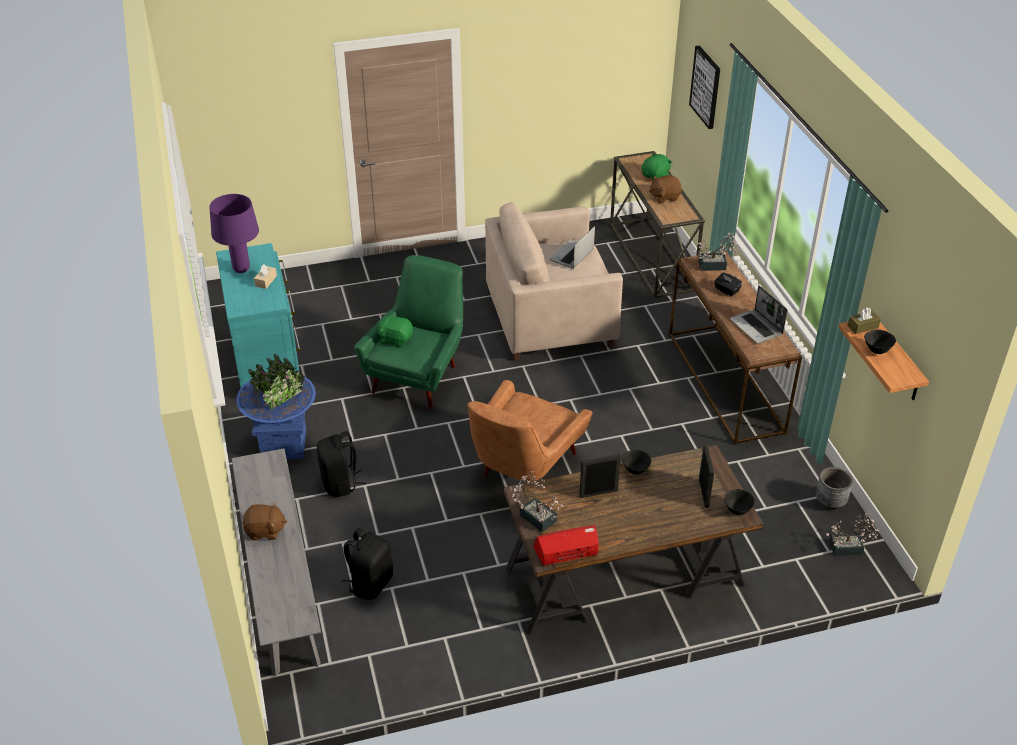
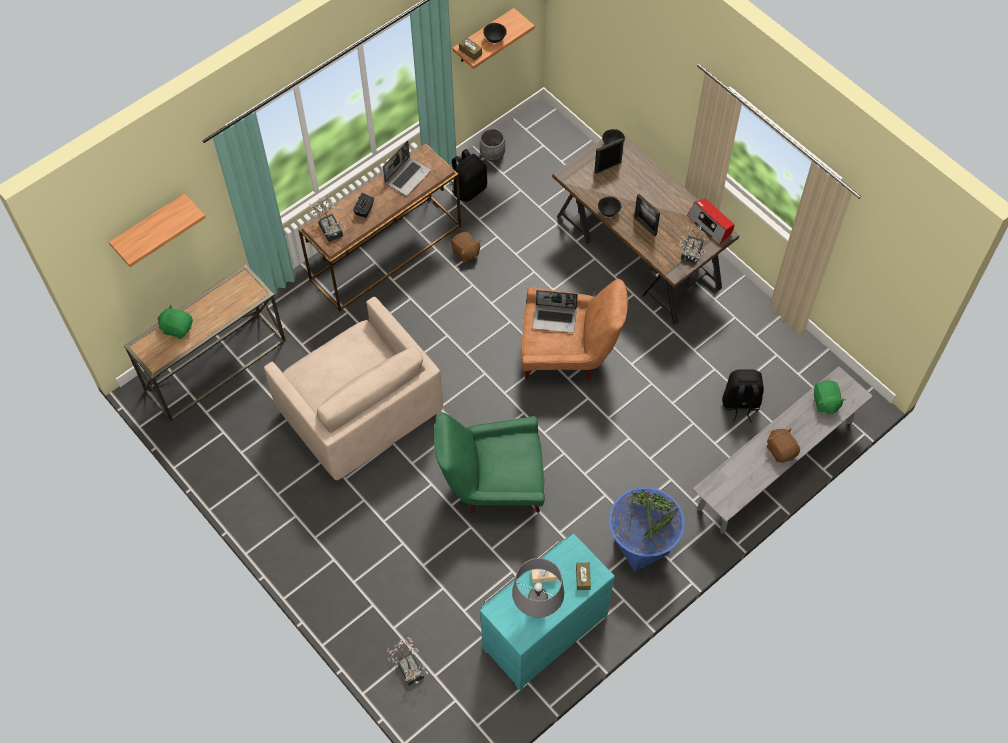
camera: 115 degrees left, 20 degrees up
purple table lamp [209,194,259,273] -> grey table lamp [512,558,564,618]
black backpack [317,431,366,497] -> black backpack moved to [450,149,487,202]
green plush toy [377,314,413,348] -> green plush toy moved to [814,381,846,414]
laptop [549,226,595,269] -> laptop moved to [533,290,578,333]
brown plush toy [649,175,682,203] -> brown plush toy moved to [451,231,481,263]
picture [689,45,720,129] -> shelf [109,193,206,267]
potted plant [826,513,879,556] -> potted plant moved to [387,637,428,685]
none -> brown tissue box [576,563,591,590]

